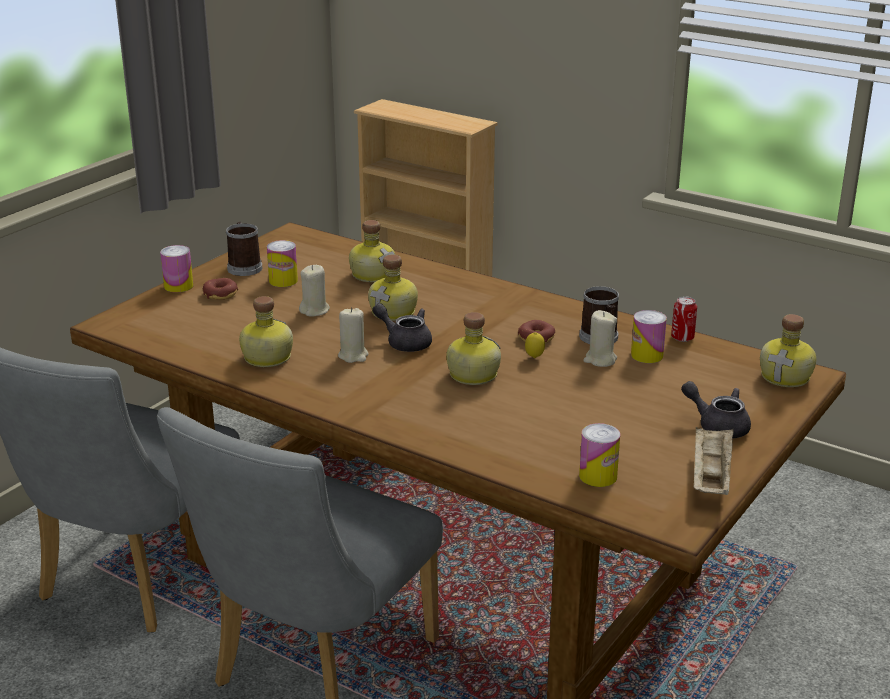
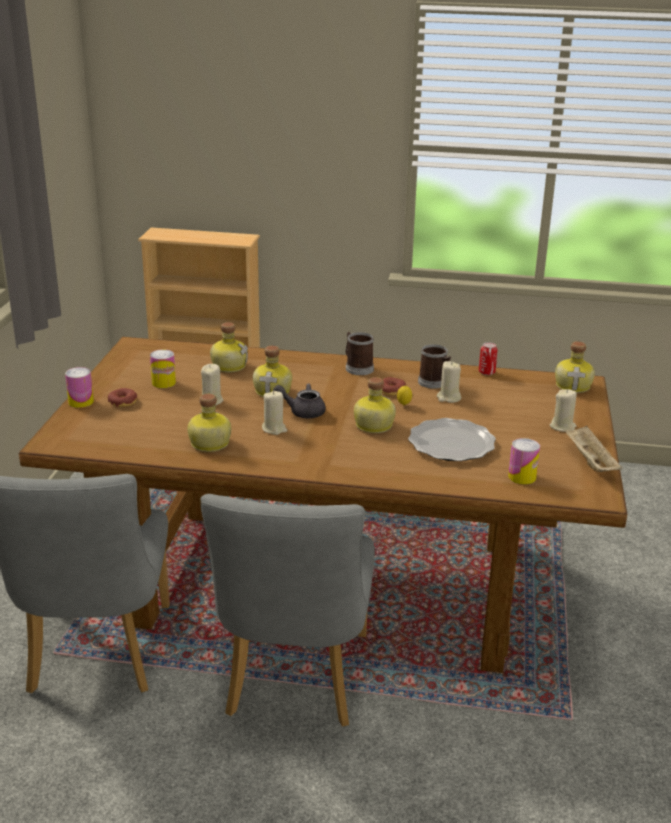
camera: 25 degrees left, 0 degrees up
mug [226,222,262,276] -> mug moved to [346,332,374,375]
can [631,310,667,363] -> none
grey teapot [681,381,751,438] -> beige candle [550,389,577,432]
none -> plate [408,418,496,461]

